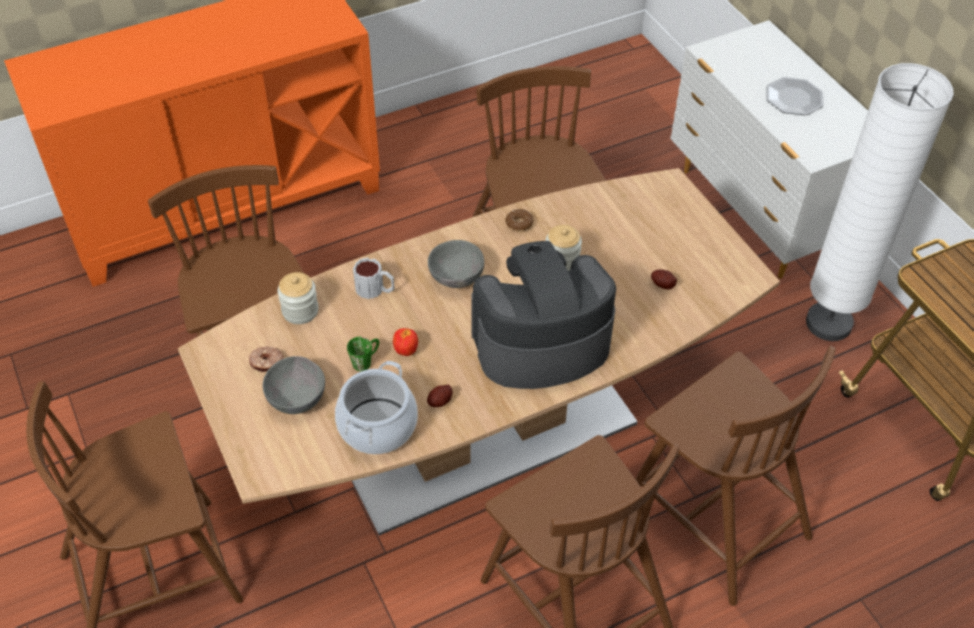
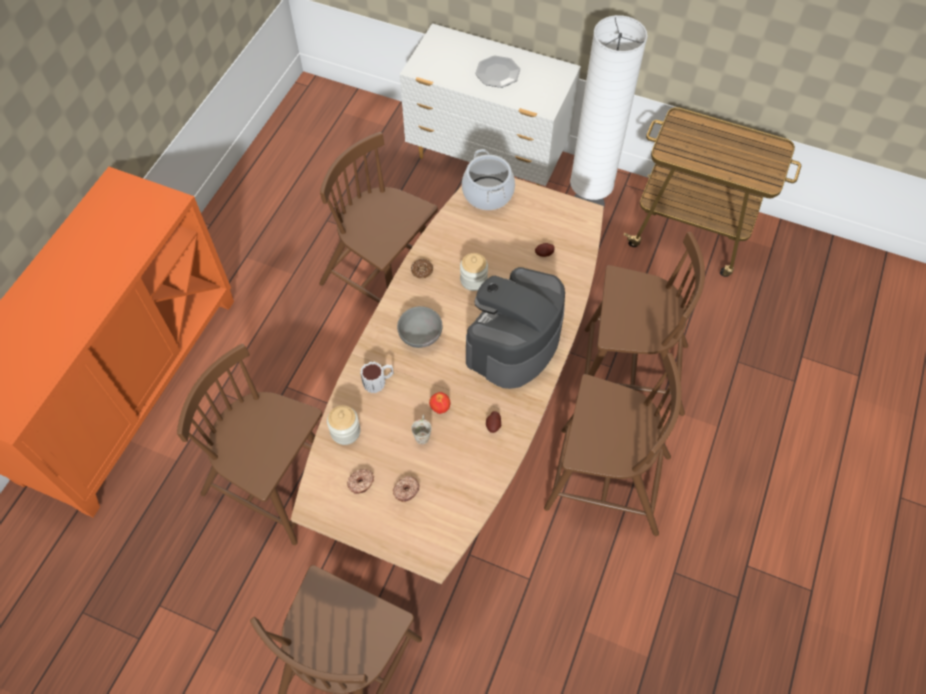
camera: 40 degrees left, 10 degrees up
grey bowl [263,356,325,414] -> donut [393,476,420,502]
cooking pot [335,361,418,454] -> cooking pot moved to [462,149,515,210]
green mug [347,337,379,371] -> white mug [411,414,431,444]

